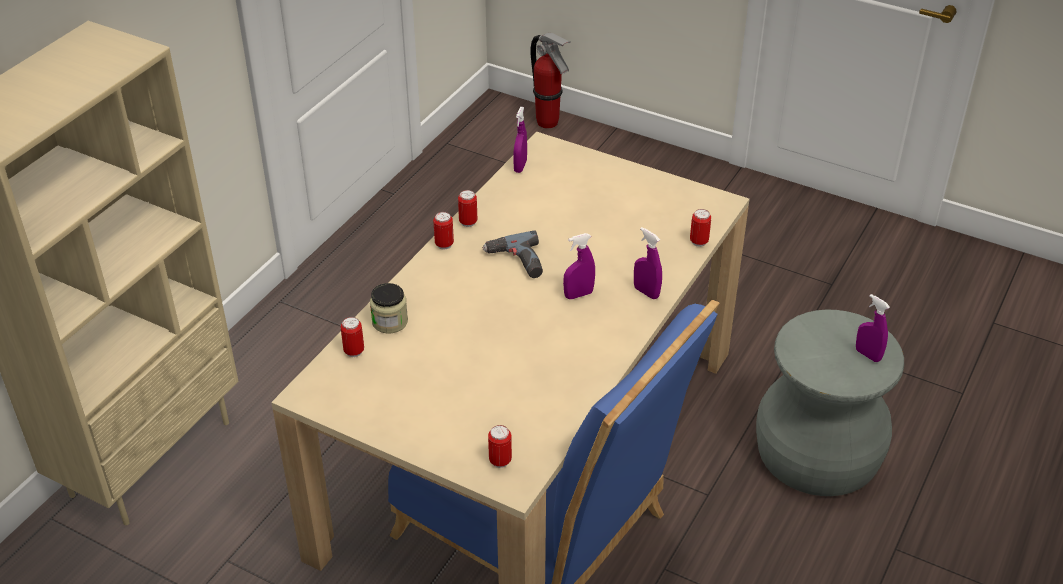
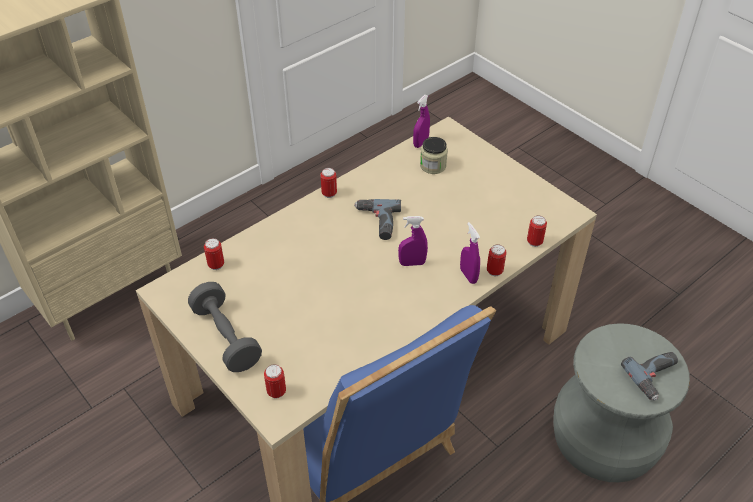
camera: 20 degrees right, 5 degrees up
jar [370,283,408,333] -> jar moved to [420,137,448,174]
can [458,190,478,227] -> can moved to [487,244,506,276]
fire extinguisher [531,33,571,129] -> none
purple spray bottle [856,294,890,362] -> power drill [621,352,678,400]
none -> grey dumbbell [188,282,262,372]

